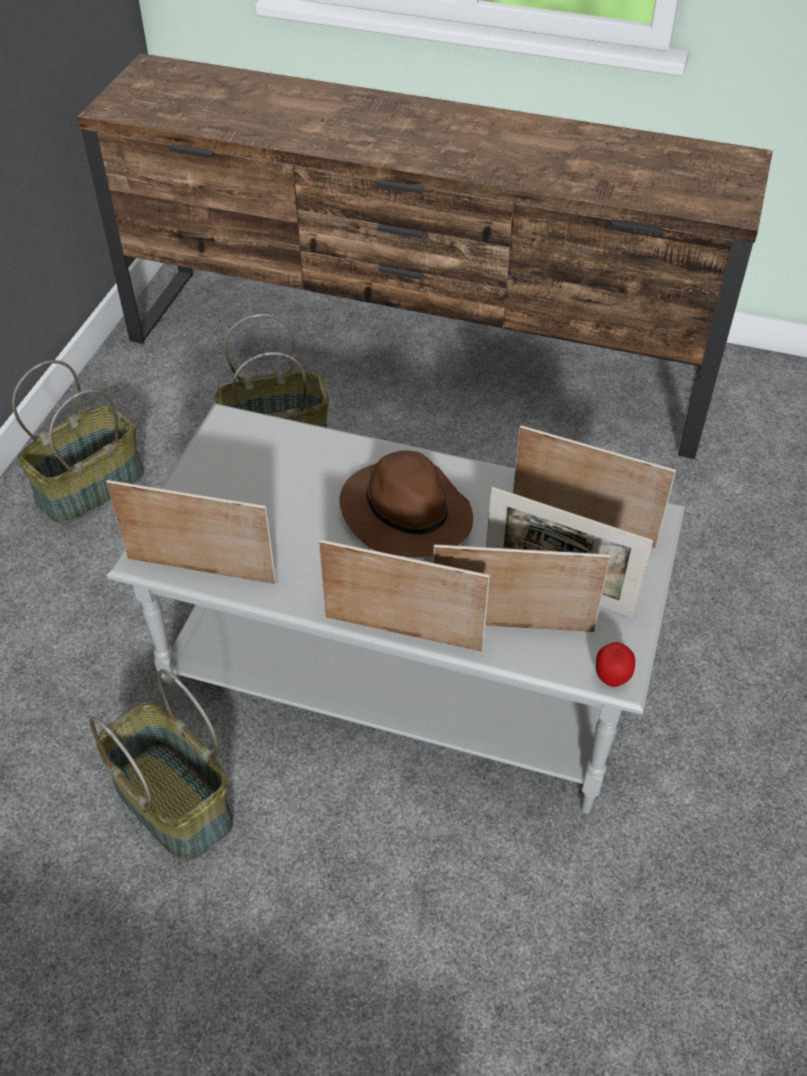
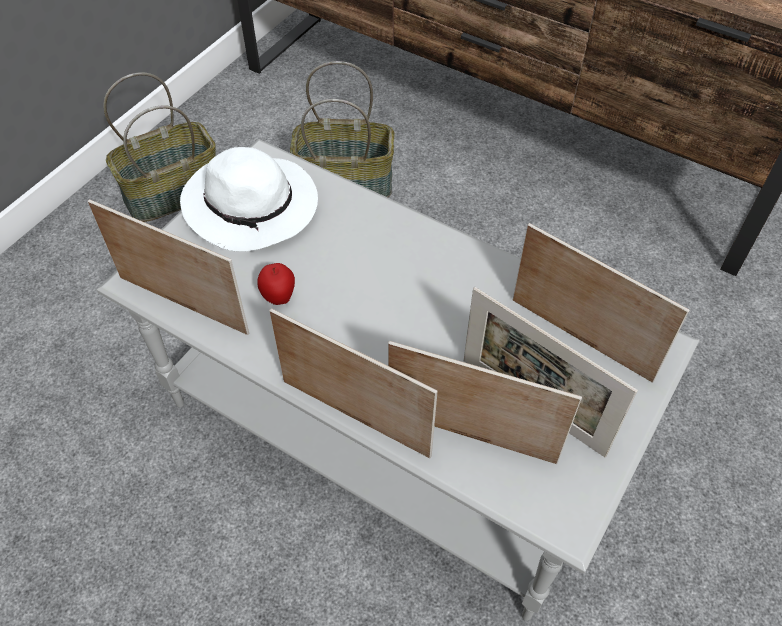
camera: 15 degrees right, 5 degrees up
basket [90,669,233,861] -> none
brown hat [339,450,473,557] -> none
apple [596,642,635,687] -> apple moved to [257,263,295,305]
none -> white hat [180,147,318,252]

